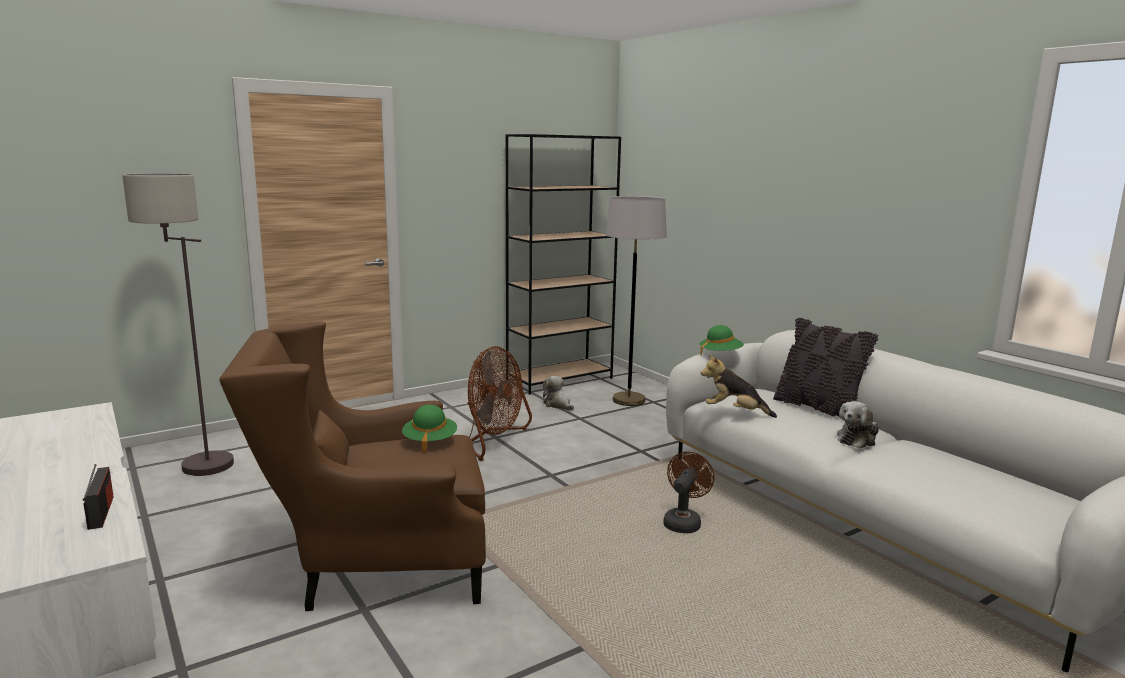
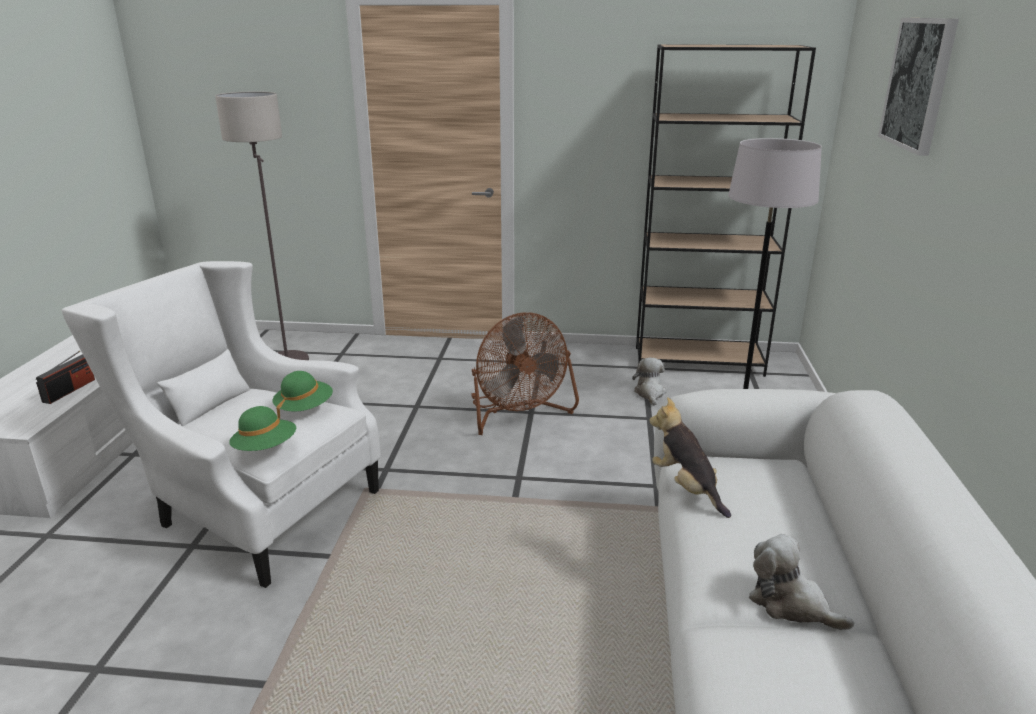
camera: 40 degrees right, 10 degrees up
brown armchair [219,322,486,611] -> white armchair [62,261,381,588]
brown fan [663,451,714,533] -> none
green hat [700,325,744,355] -> green hat moved to [229,406,296,451]
black pillow [773,318,879,417] -> none
plush toy [837,401,879,449] -> plush toy turned 45 degrees clockwise [749,534,854,630]
none -> picture [878,18,959,156]

